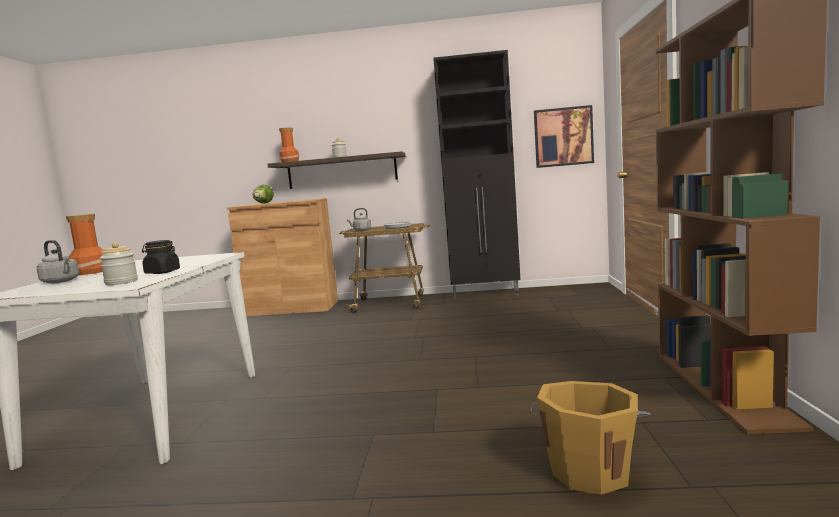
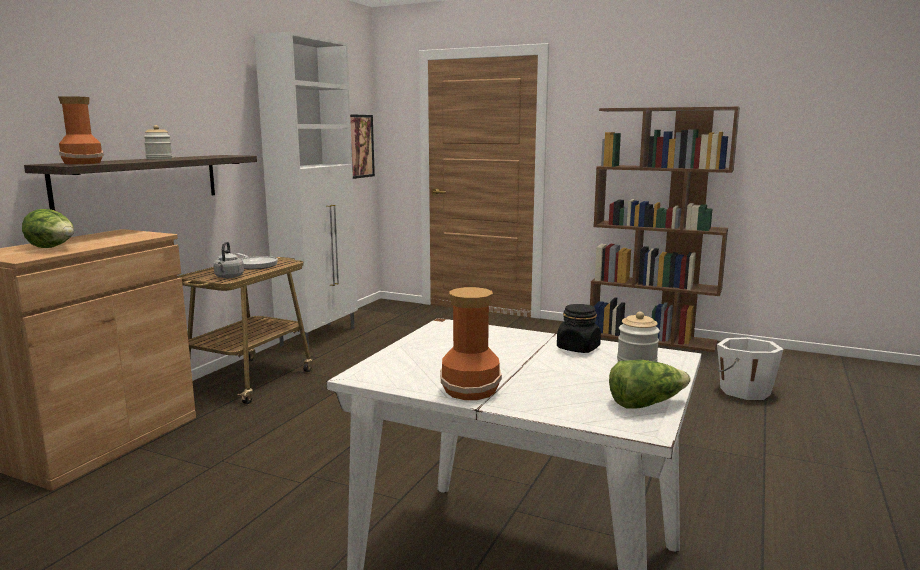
camera: 70 degrees left, 5 degrees up
grey kettle [37,240,79,283] -> none
black cabinet [433,50,521,300] -> white cabinet [254,31,358,348]
orange bucket [530,381,651,495] -> white bucket [717,337,783,400]
none -> lettuce [609,360,691,409]

